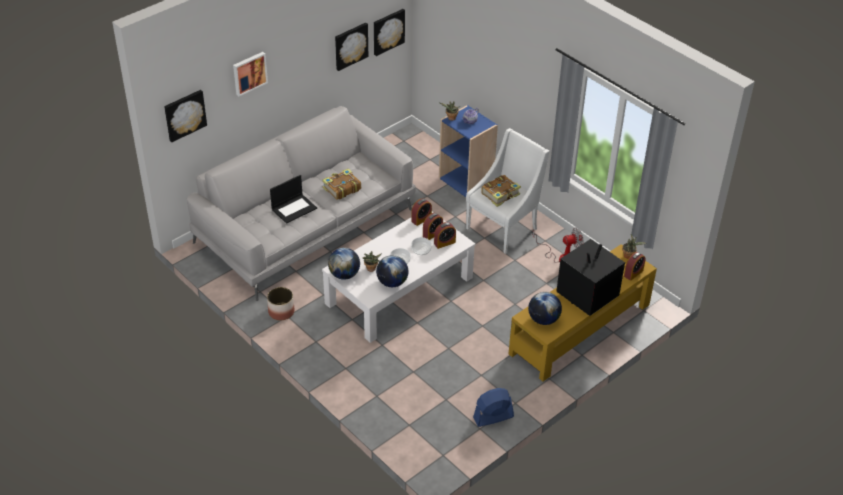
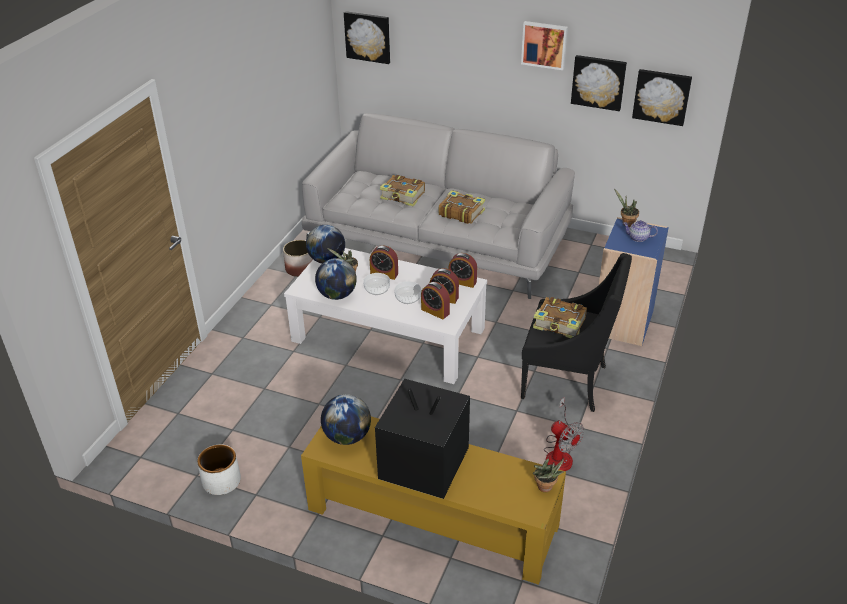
camera: 65 degrees right, 5 degrees down
picture [233,52,268,96] -> picture moved to [521,21,568,70]
laptop [270,175,317,224] -> book [380,175,425,206]
white armchair [466,128,550,254] -> black armchair [521,253,632,412]
blue fan [473,388,514,427] -> white planter [197,444,241,495]
alarm clock [624,252,646,281] -> alarm clock moved to [370,245,398,280]

